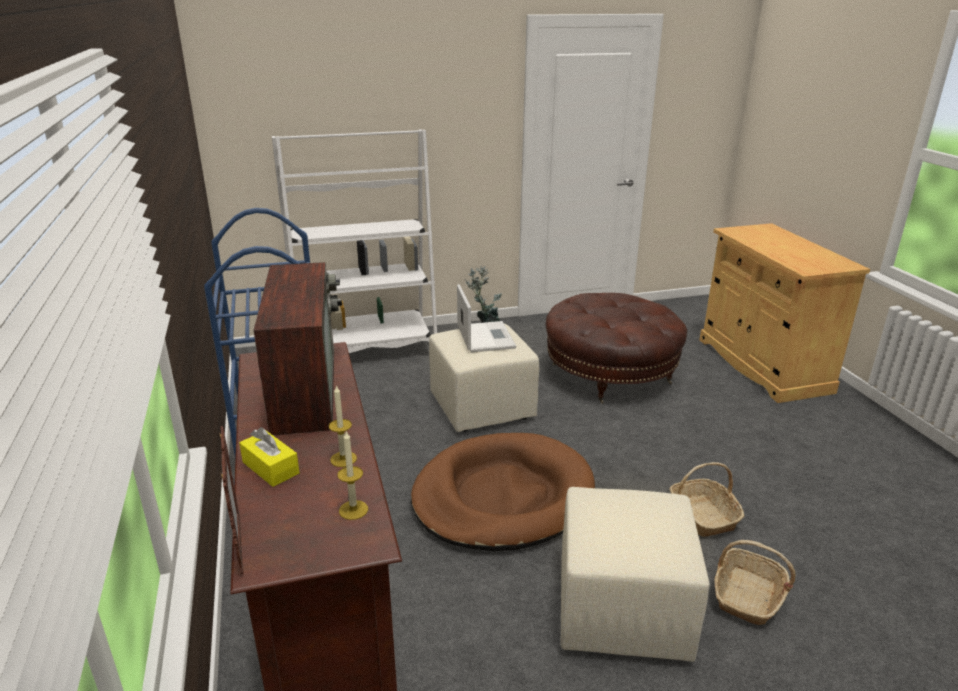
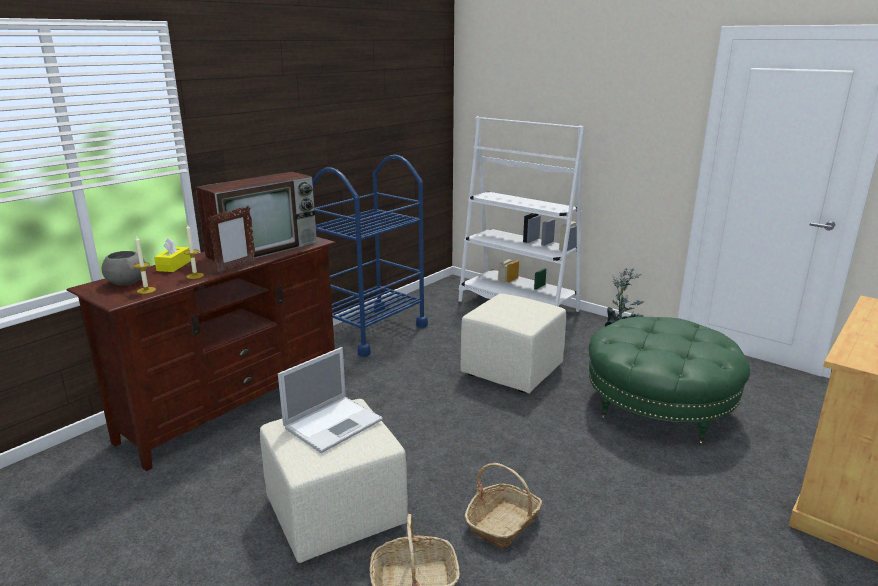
camera: 55 degrees right, 5 degrees down
picture frame [219,426,243,574] -> picture frame moved to [208,206,256,274]
brown dog bed [411,433,595,551] -> none
laptop [457,284,516,353] -> laptop moved to [278,347,383,453]
brown ottoman [546,293,687,404] -> green ottoman [589,317,750,444]
none -> grey bowl [102,251,147,286]

